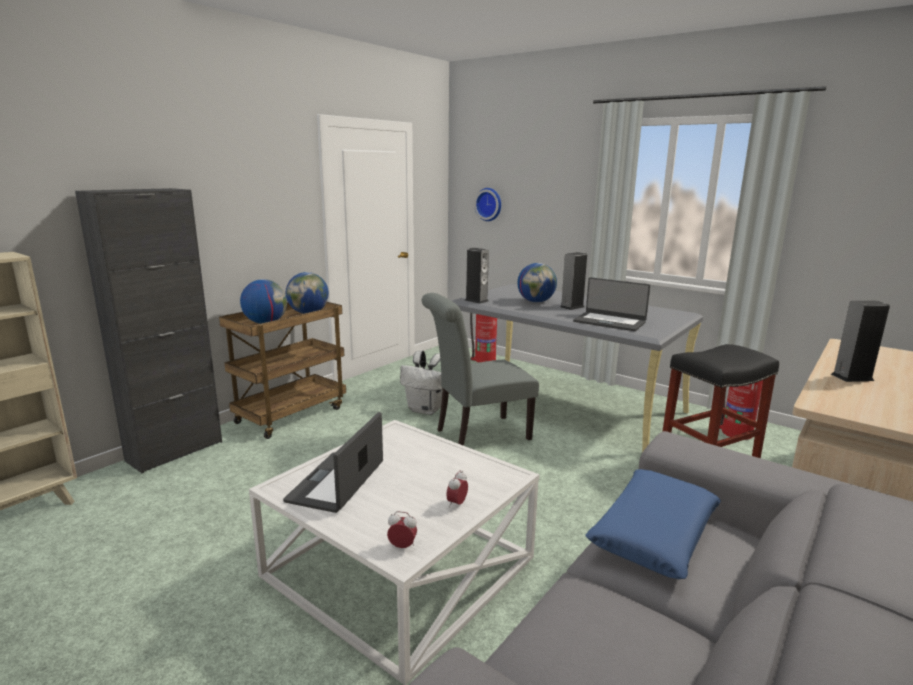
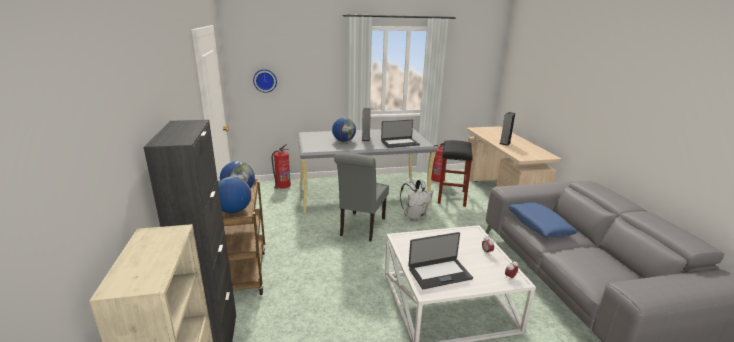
camera: 50 degrees left, 5 degrees up
laptop [283,412,383,513] -> laptop turned 75 degrees counterclockwise [408,232,473,289]
white backpack [400,350,443,415] -> white backpack moved to [400,180,433,220]
speaker [465,248,489,304] -> none

